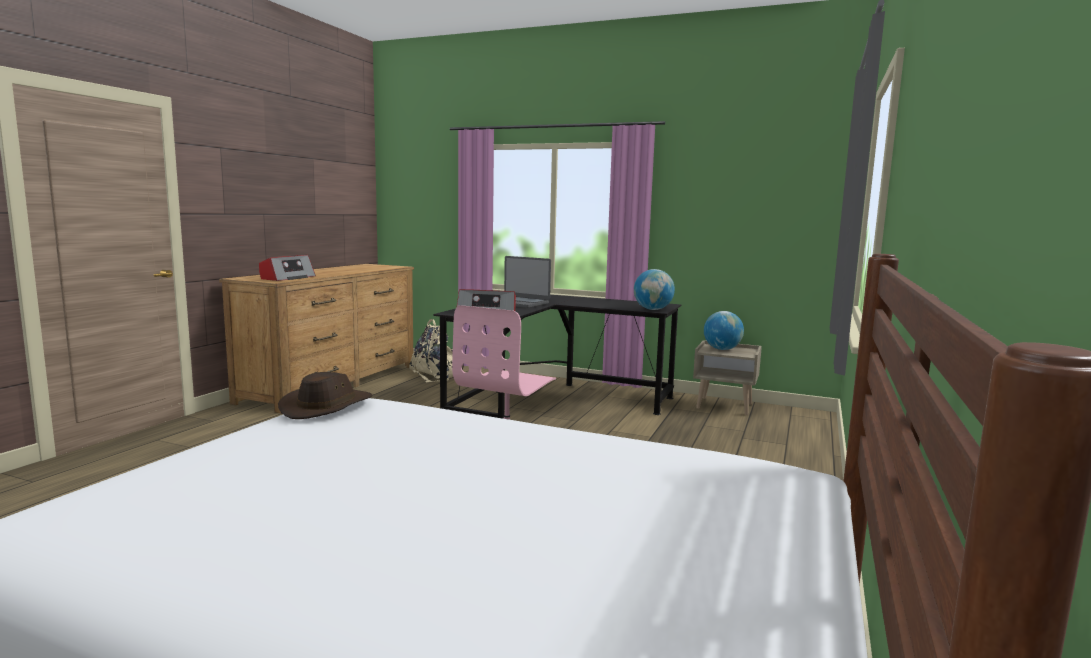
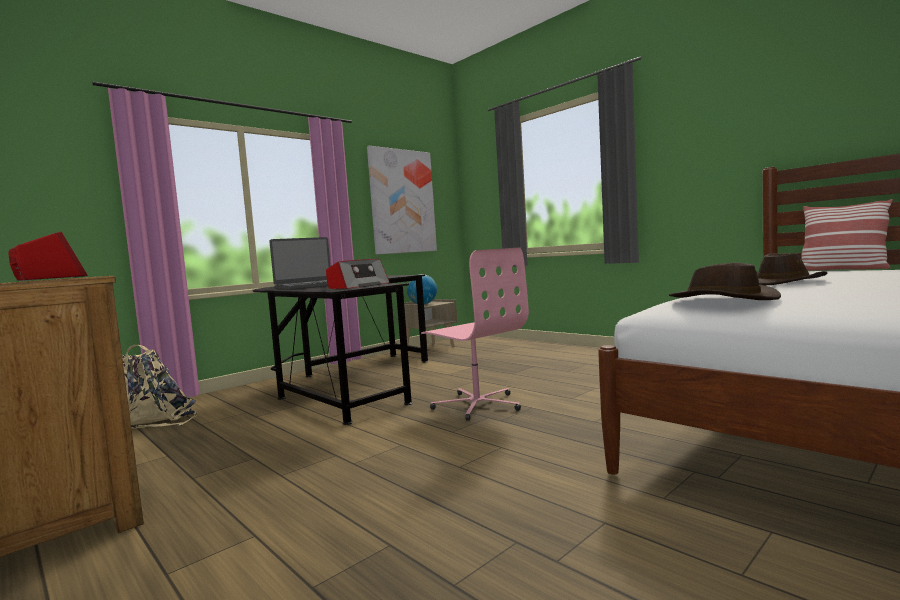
camera: 65 degrees left, 5 degrees down
globe [634,269,675,310] -> none
none -> picture [367,146,437,255]
none -> brown hat [756,253,828,286]
none -> pillow [801,199,893,271]

